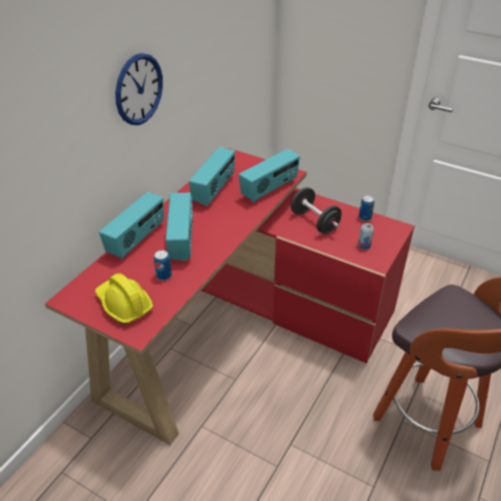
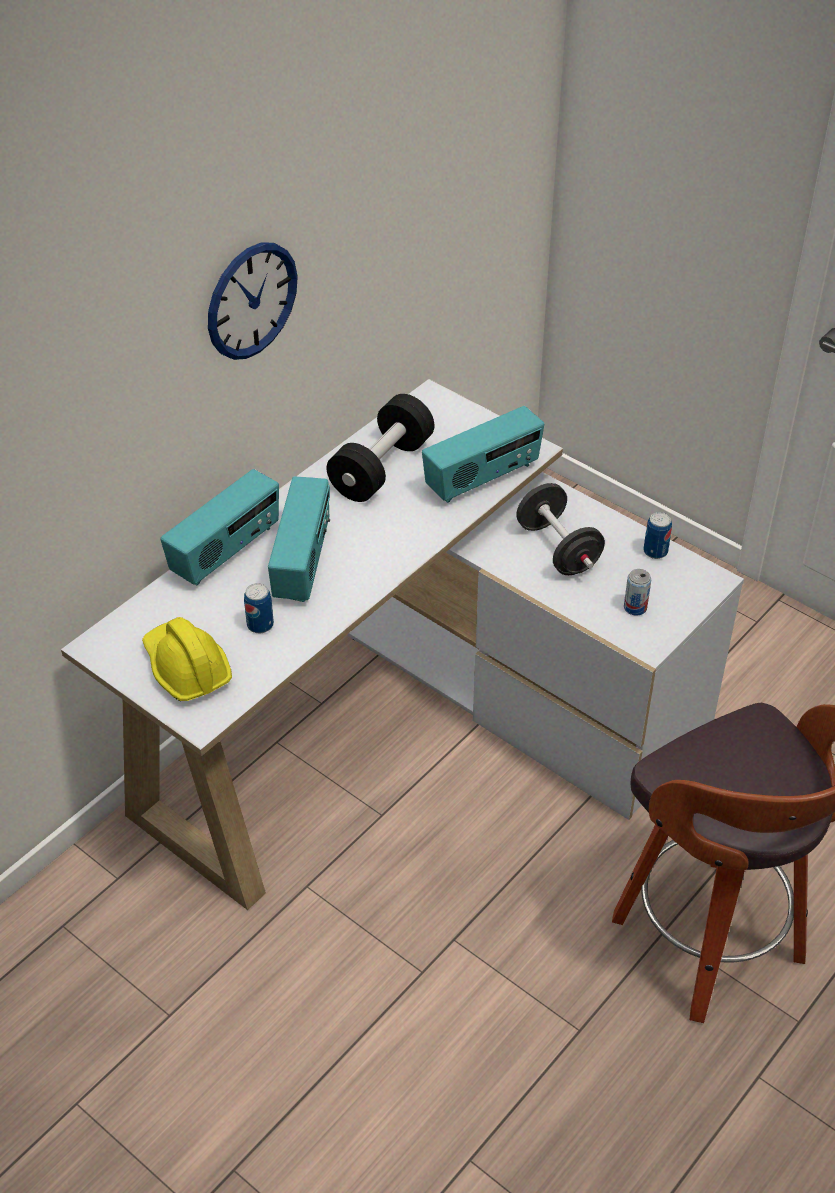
camera: 10 degrees right, 5 degrees up
red desk [45,148,415,445] -> white desk [61,379,744,910]
radio [189,147,235,206] -> black dumbbell [327,394,434,502]

